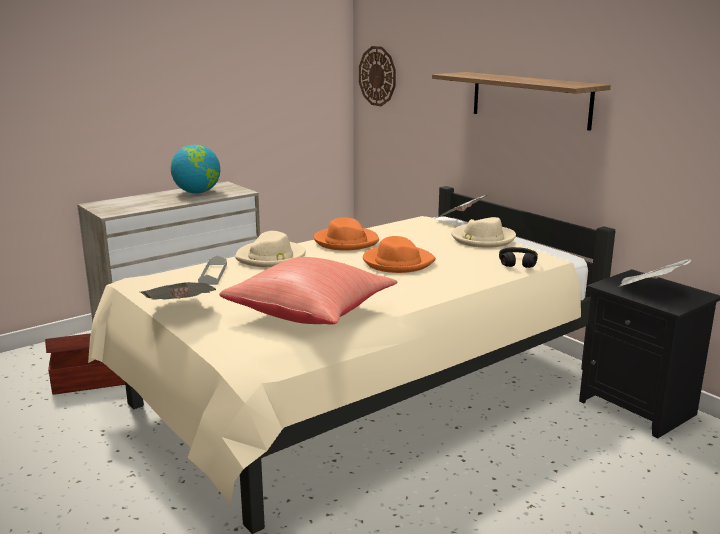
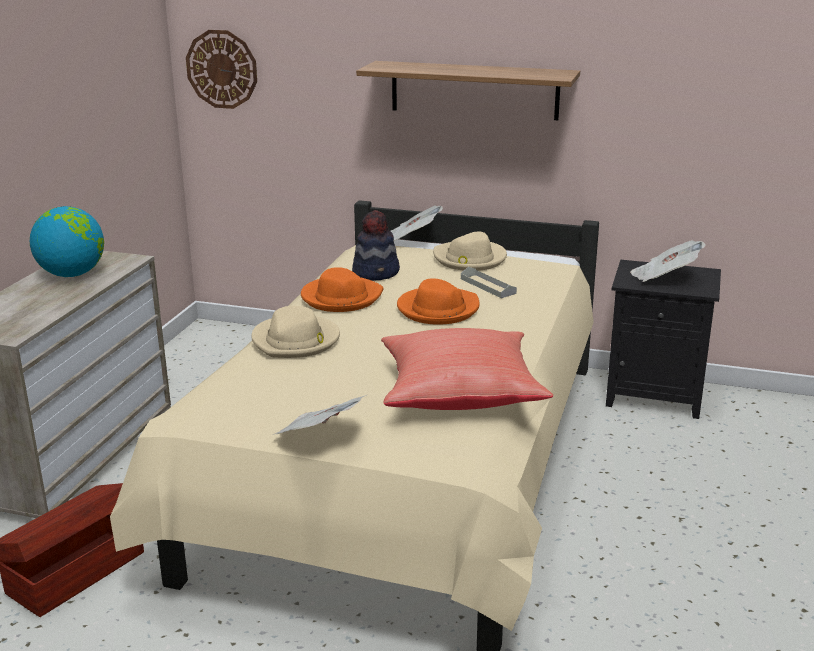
camera: 35 degrees left, 5 degrees up
grey tray [198,255,227,285] -> grey tray moved to [461,267,517,298]
black headphones [499,247,538,268] -> none
none -> hat [352,210,400,281]

